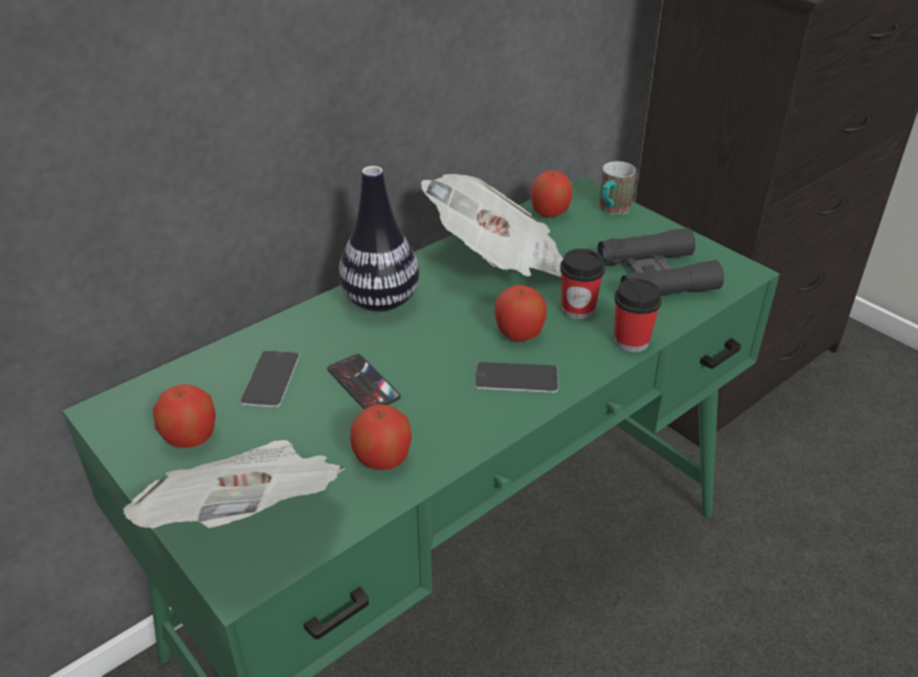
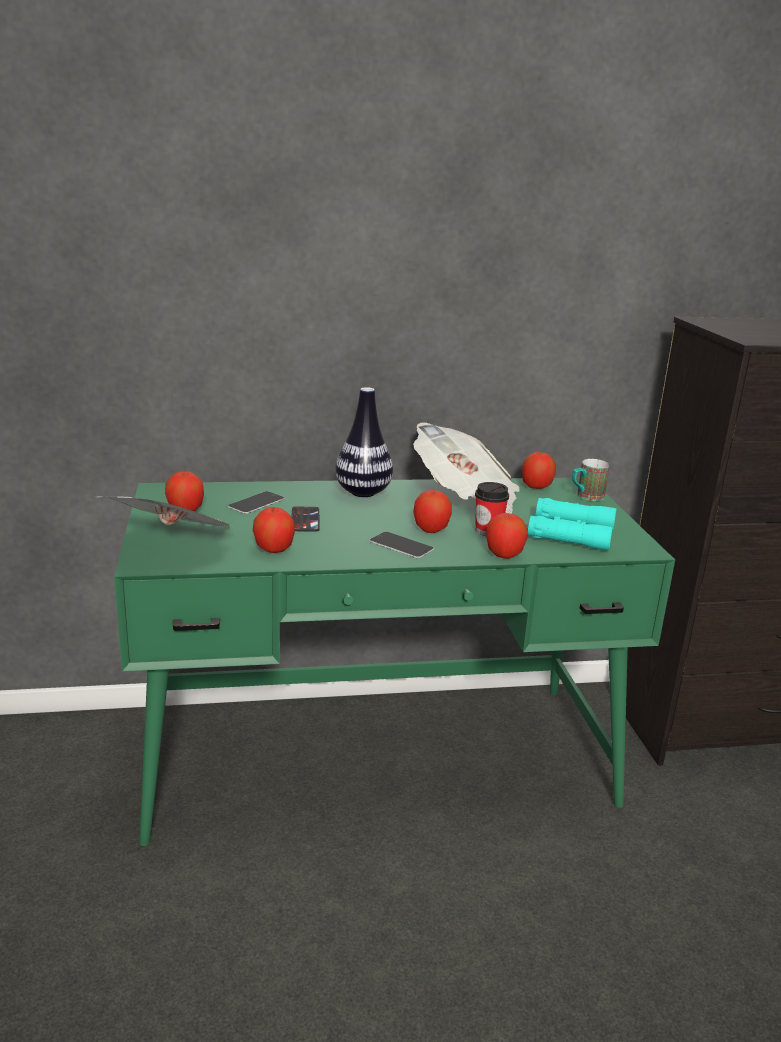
camera: 30 degrees right, 15 degrees down
black binoculars [597,228,724,295] -> turquoise binoculars [528,498,617,551]
cup [614,278,662,352] -> apple [486,513,527,559]

